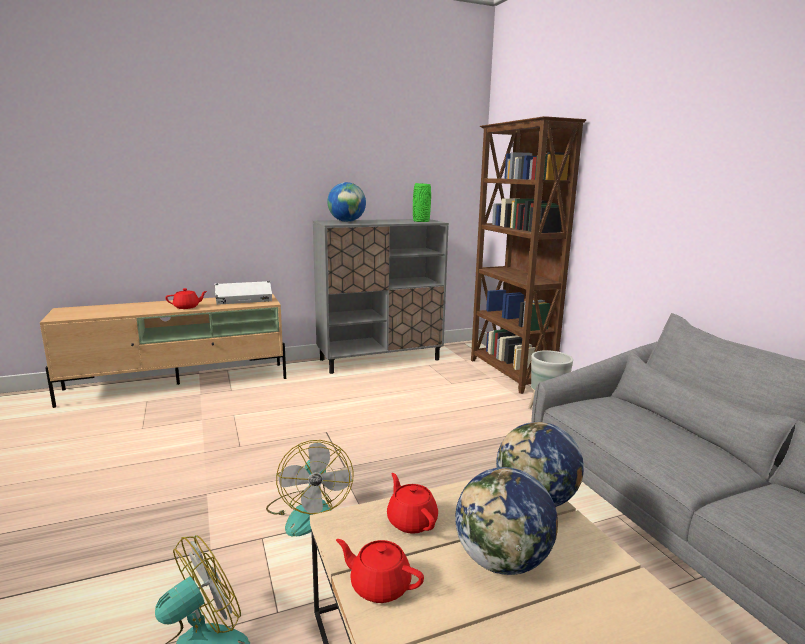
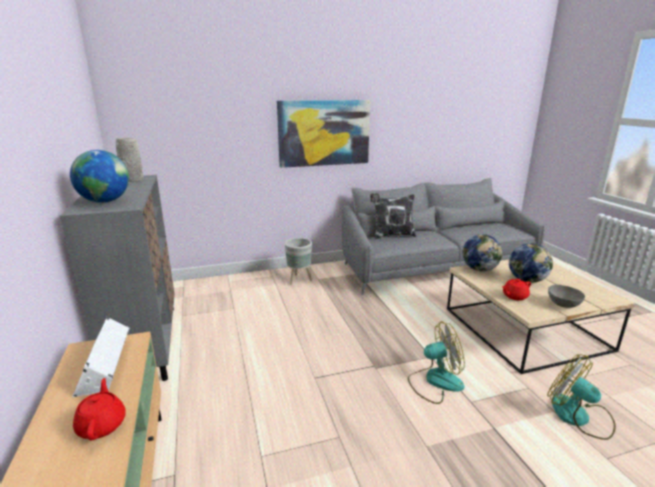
camera: 85 degrees left, 5 degrees up
red teapot [336,539,424,603] -> grey bowl [548,285,585,308]
green vase [413,183,431,222] -> grey vase [116,138,143,182]
brown bookcase [471,116,587,394] -> none
none -> picture [277,100,370,168]
none -> pillow [370,193,416,239]

